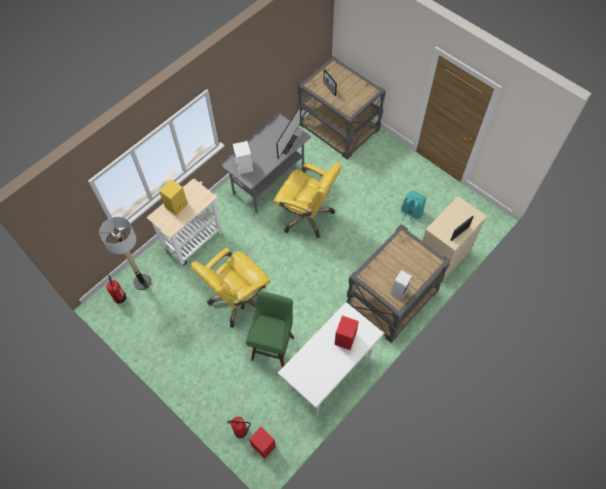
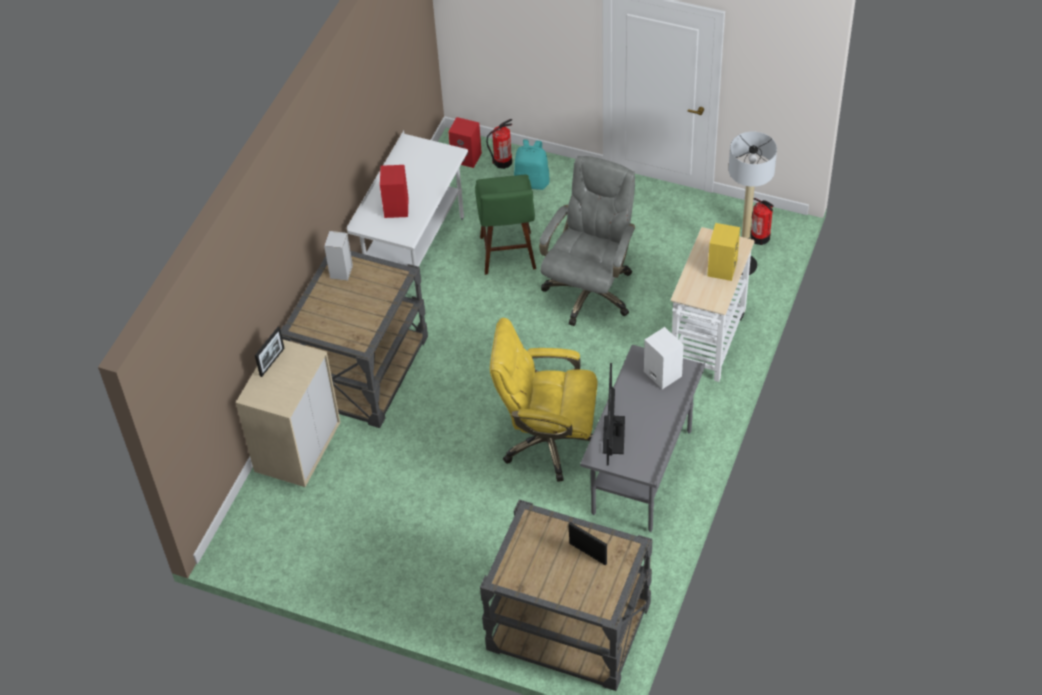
camera: 160 degrees right, 10 degrees down
yellow office chair [191,248,270,327] -> grey office chair [539,156,635,326]
turquoise backpack [401,191,426,224] -> turquoise backpack moved to [514,140,550,190]

